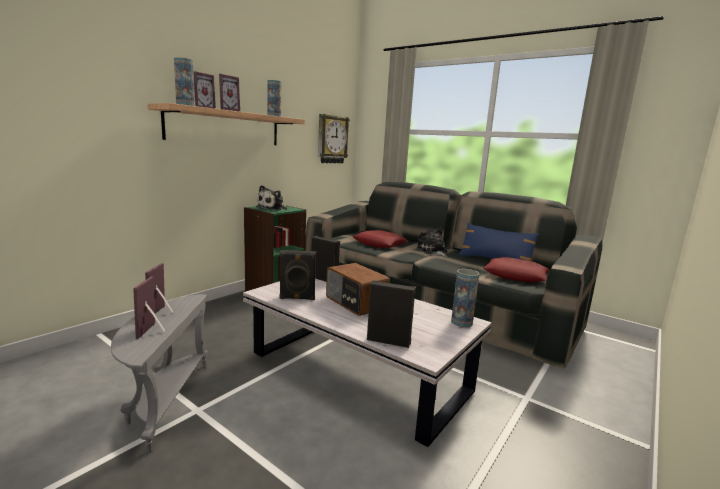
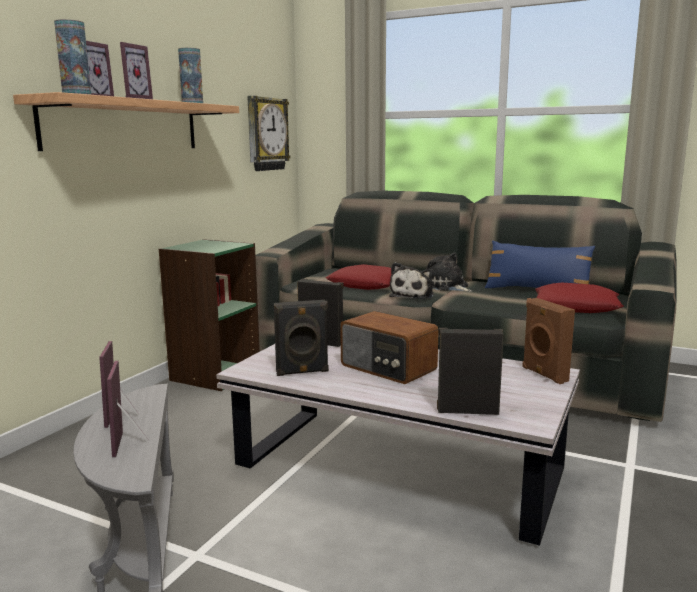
camera: 10 degrees left, 0 degrees up
plush toy [256,185,287,210] -> plush toy moved to [389,262,434,299]
vase [451,269,479,327] -> brown speaker [523,298,575,384]

